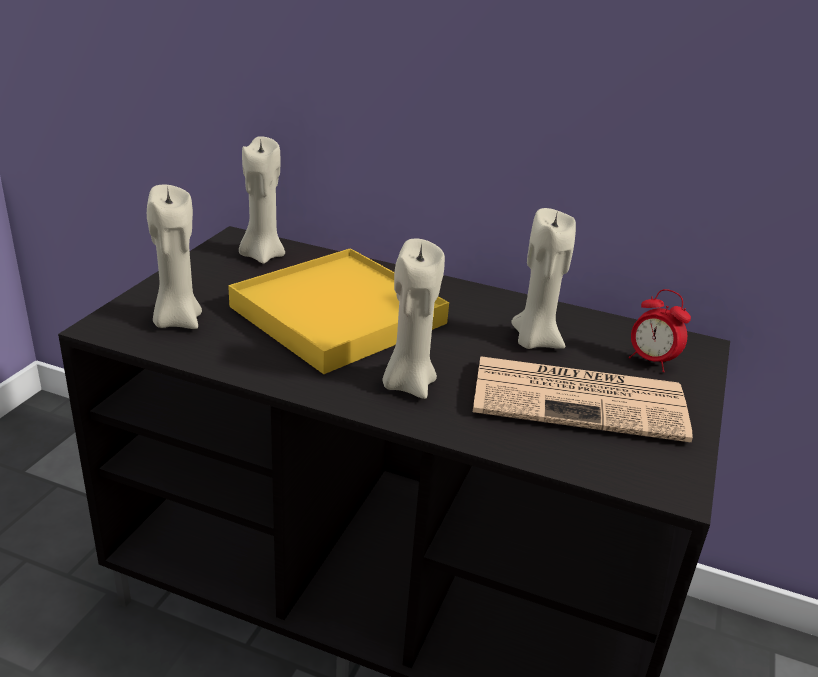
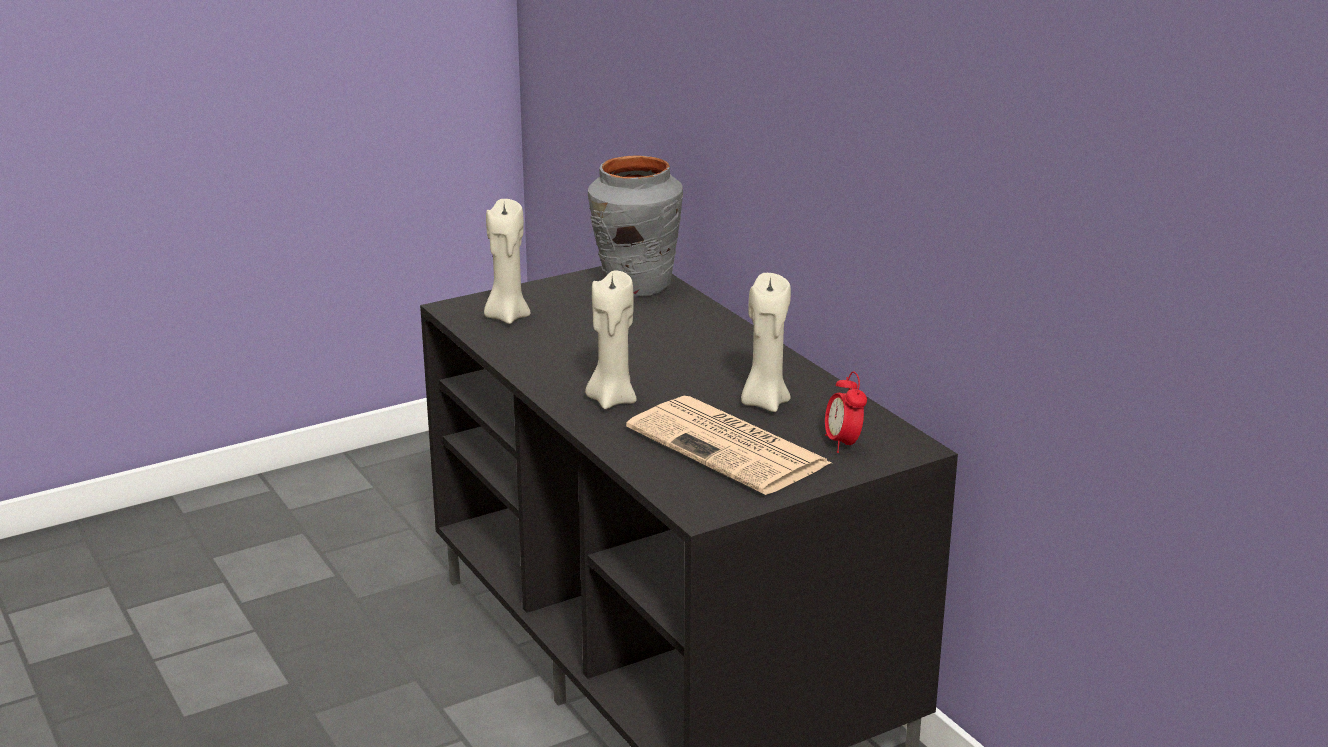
camera: 40 degrees right, 5 degrees down
yellow tray [228,248,449,374] -> none
beige candle [239,136,285,264] -> grey vase [588,155,683,297]

